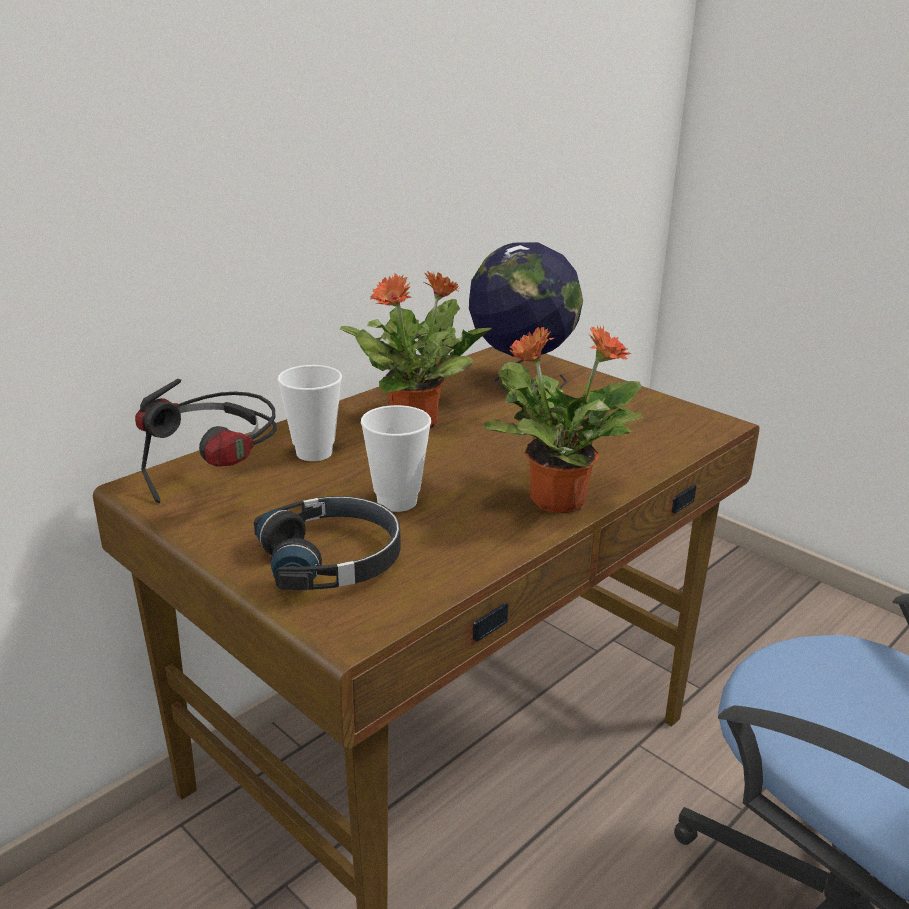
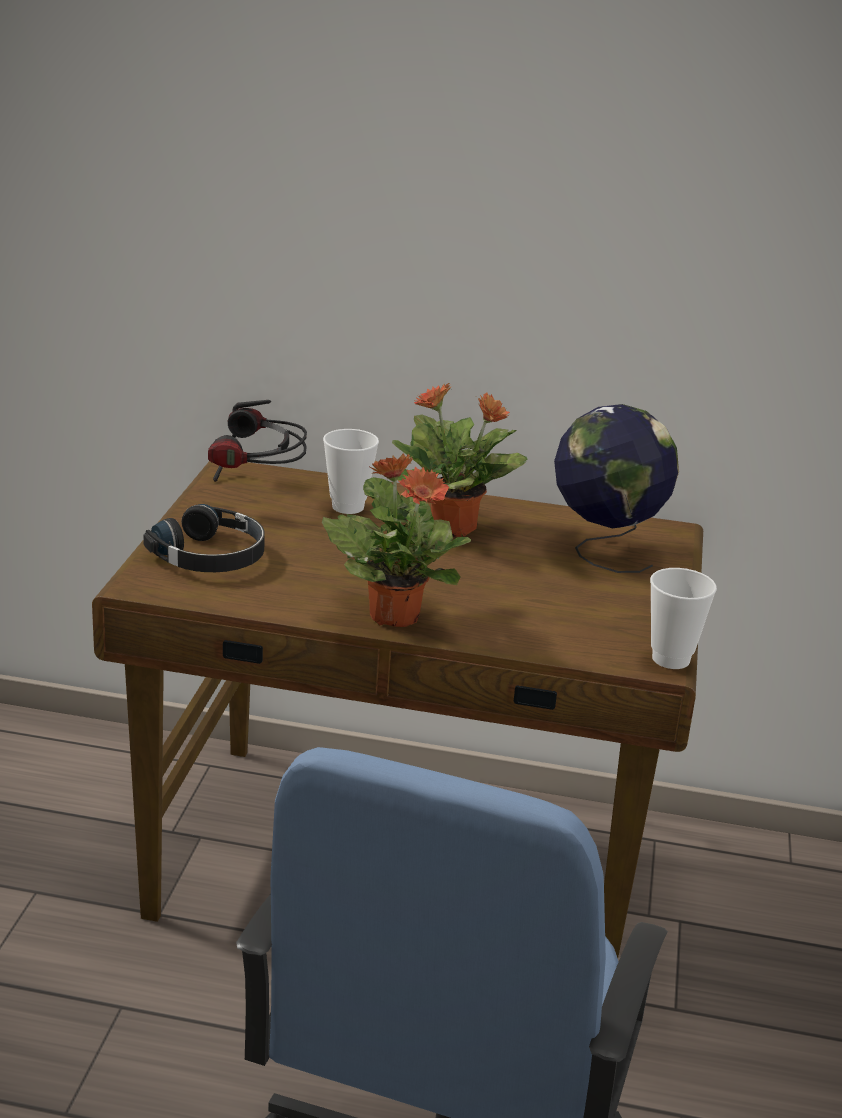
camera: 55 degrees right, 0 degrees up
cup [361,405,431,512] -> cup moved to [650,568,717,669]

